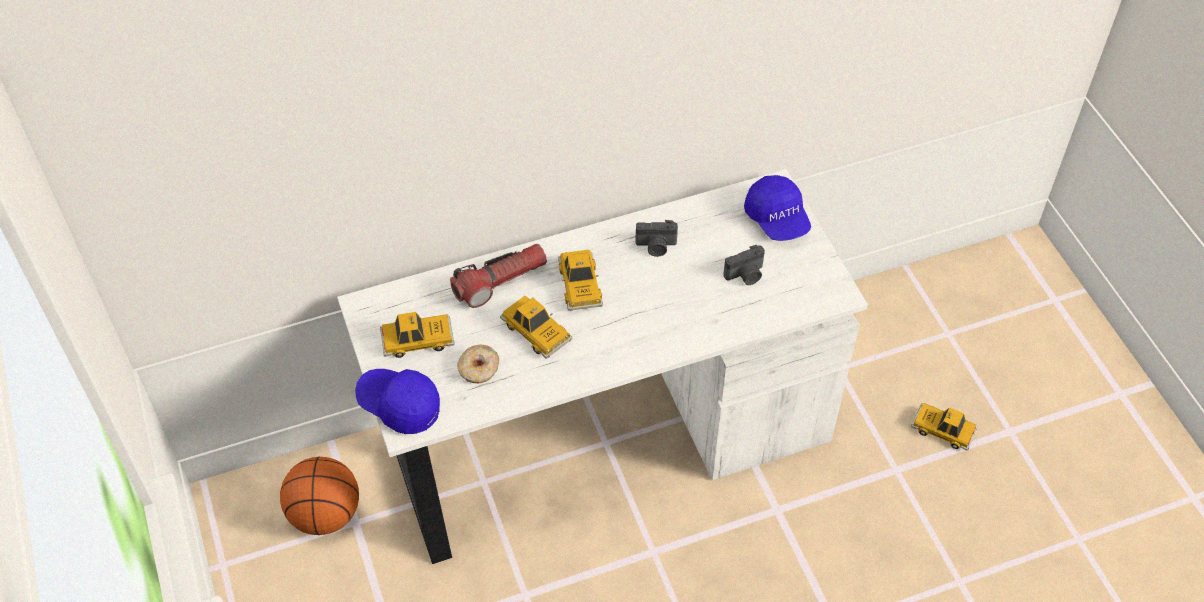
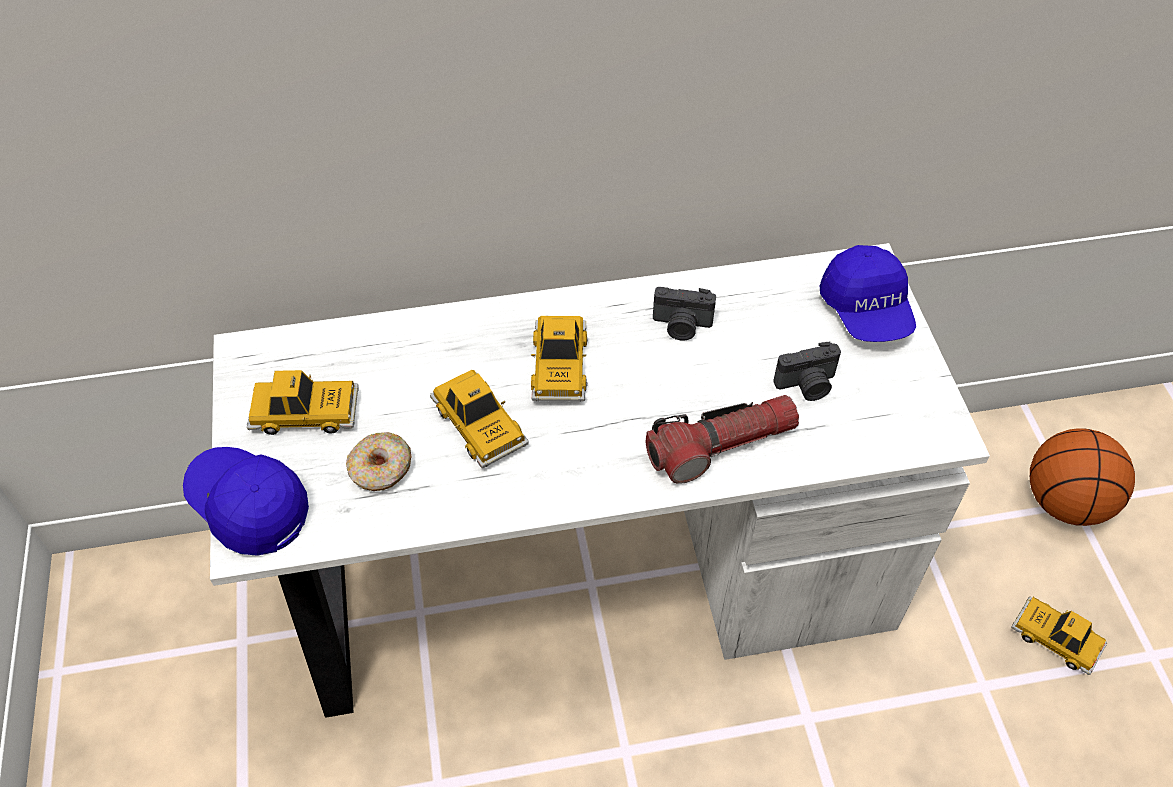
camera: 10 degrees right, 0 degrees up
basketball [280,457,359,535] -> basketball moved to [1030,428,1135,526]
flashlight [450,244,547,308] -> flashlight moved to [645,395,799,484]

